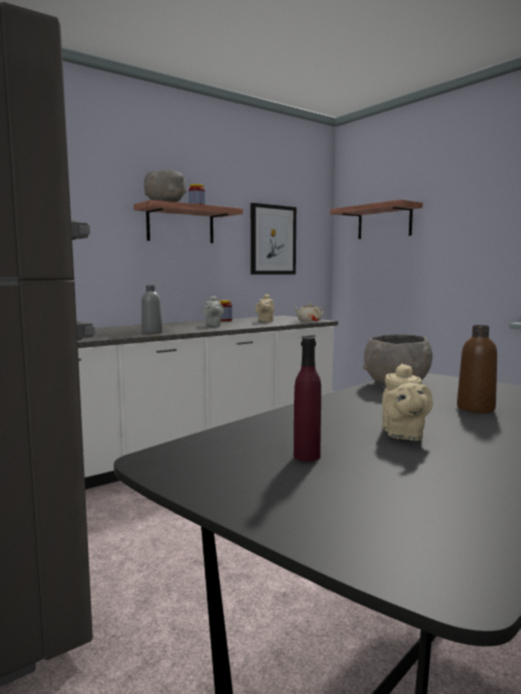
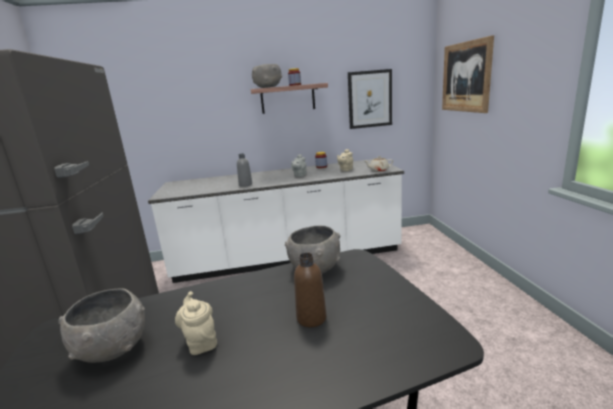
camera: 30 degrees right, 10 degrees up
purple bottle [294,337,321,462] -> grey bowl [58,288,145,363]
shelf [330,200,423,239] -> picture [442,35,494,113]
beige teapot [382,363,433,441] -> beige teapot turned 120 degrees clockwise [175,291,217,355]

